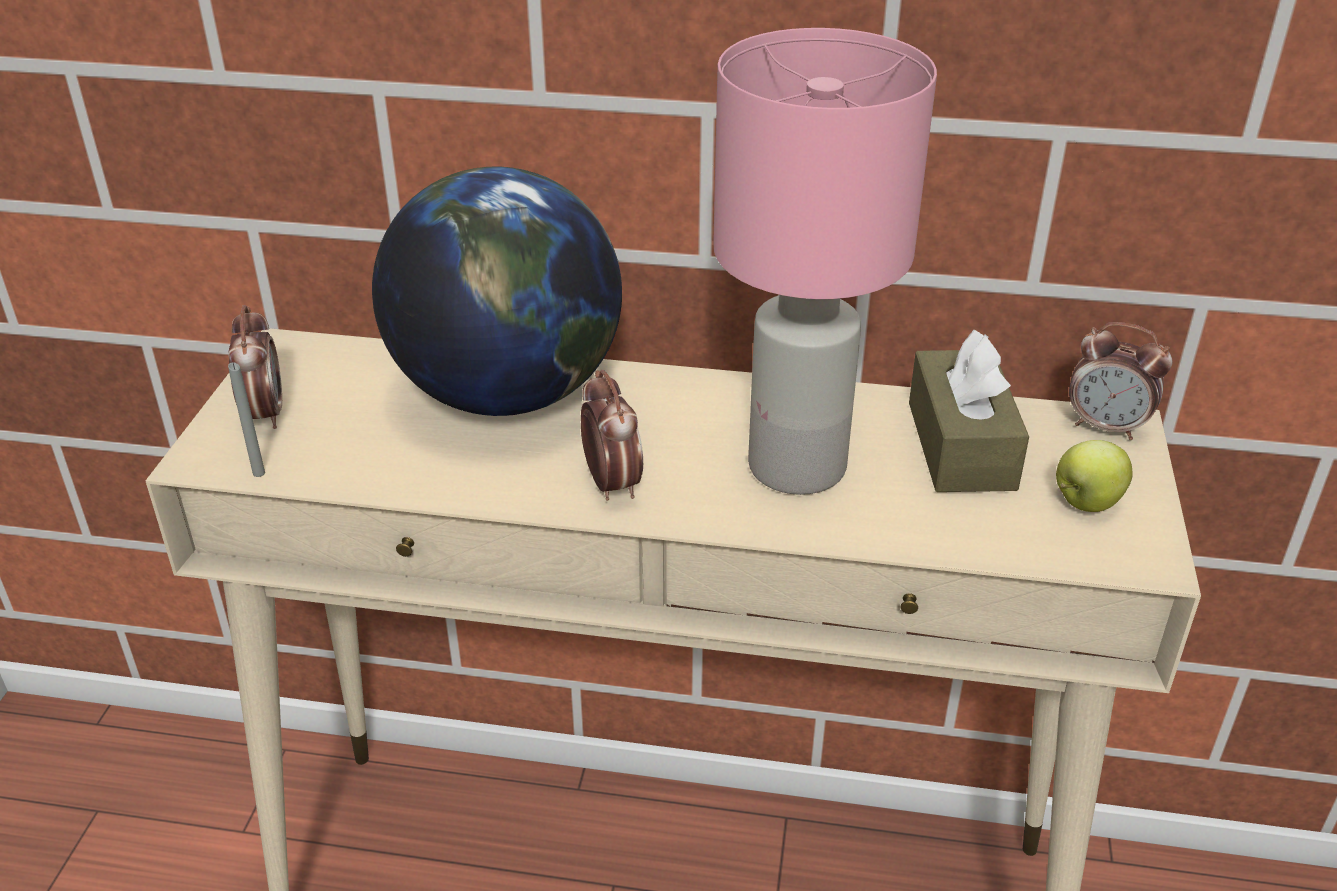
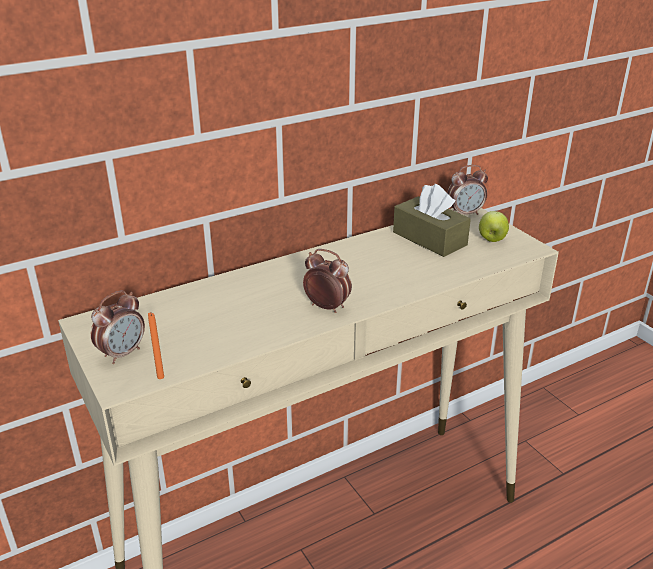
camera: 40 degrees left, 5 degrees down
alarm clock [228,305,282,429] -> alarm clock turned 90 degrees clockwise [91,290,145,364]
grey candle [228,362,265,477] -> orange candle [148,313,164,379]
globe [372,166,622,416] -> none
pink table lamp [713,28,937,495] -> none

